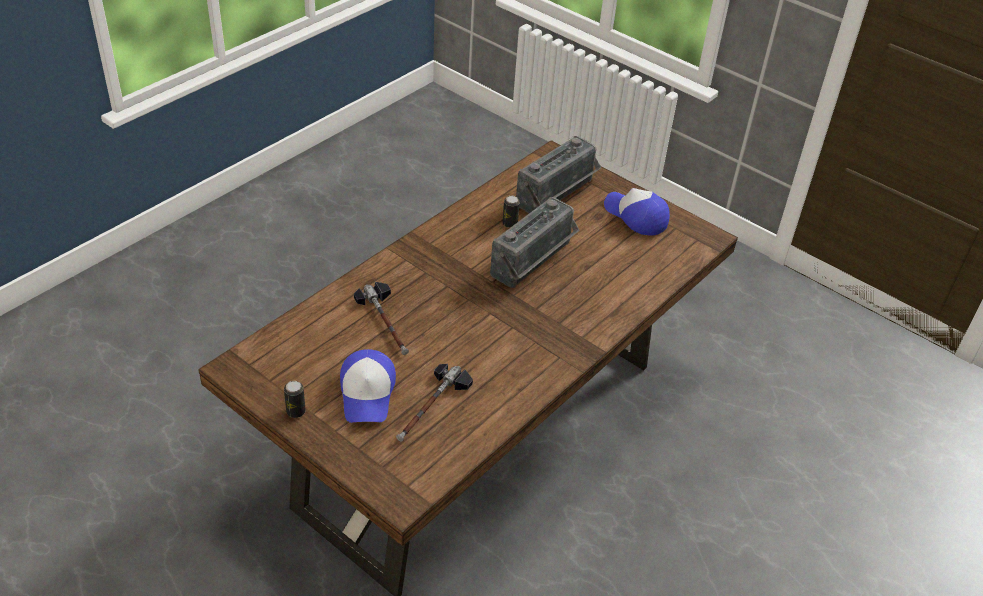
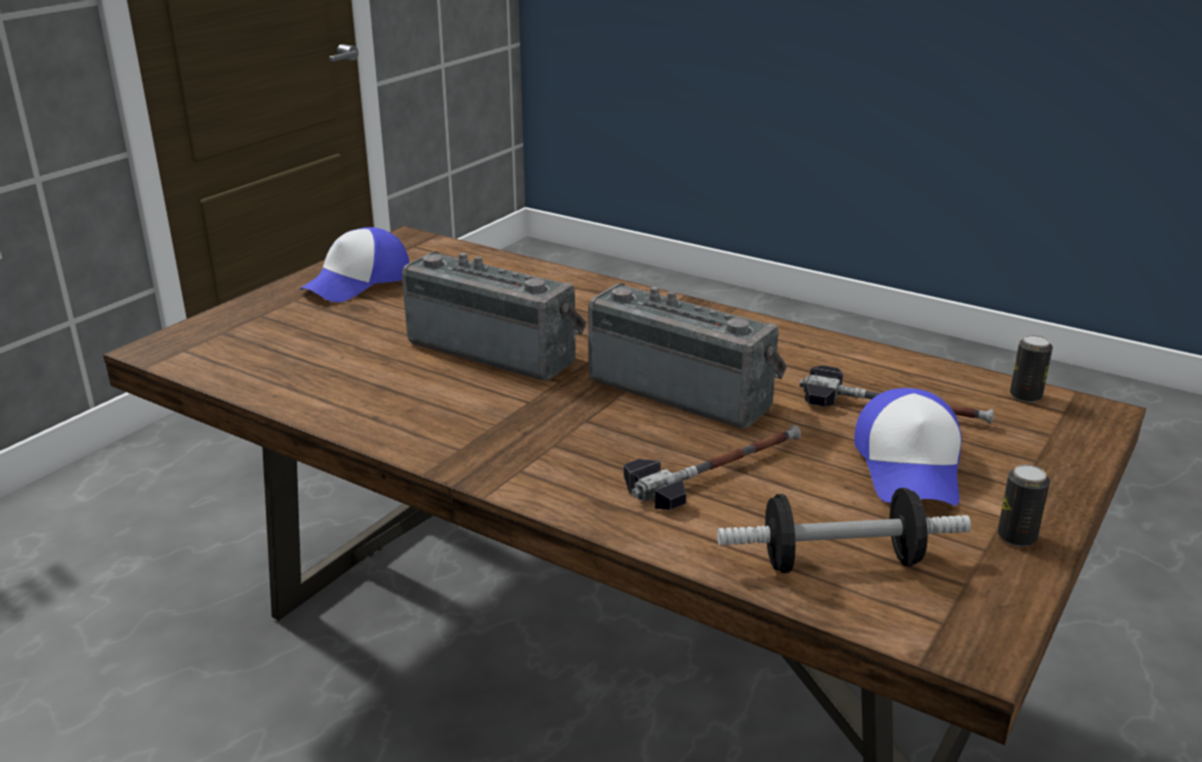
camera: 95 degrees left, 15 degrees down
cap [340,349,396,423] -> cap turned 105 degrees clockwise [855,388,962,505]
can [502,196,520,228] -> can moved to [1010,335,1053,402]
radio [516,136,601,213] -> radio moved to [588,283,787,428]
none -> dumbbell [717,488,971,573]

